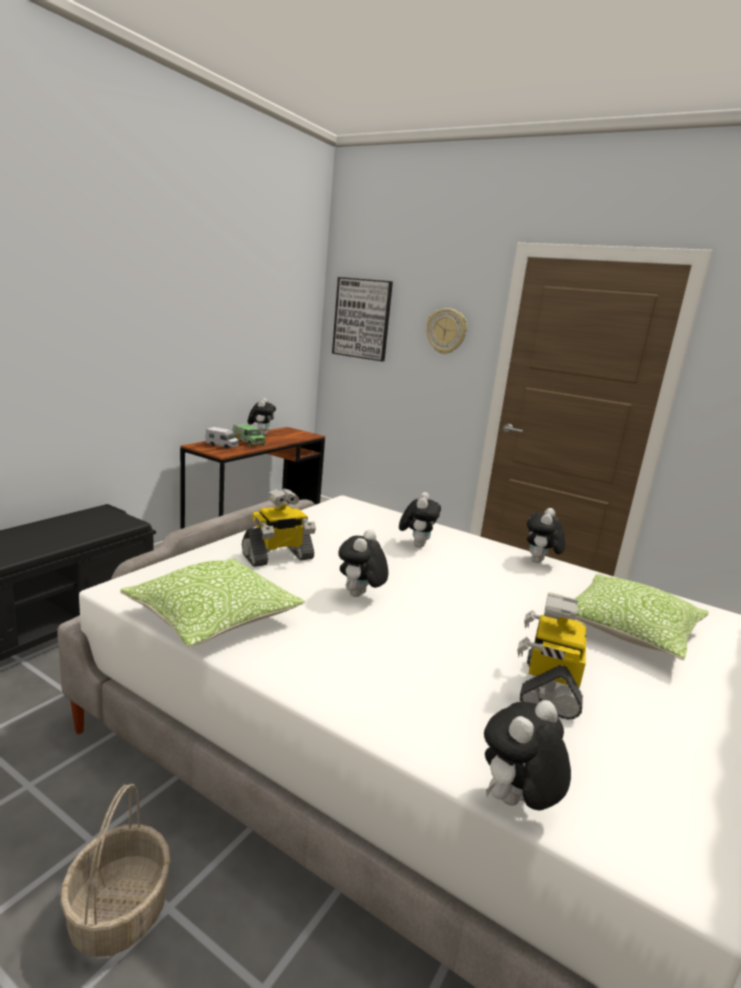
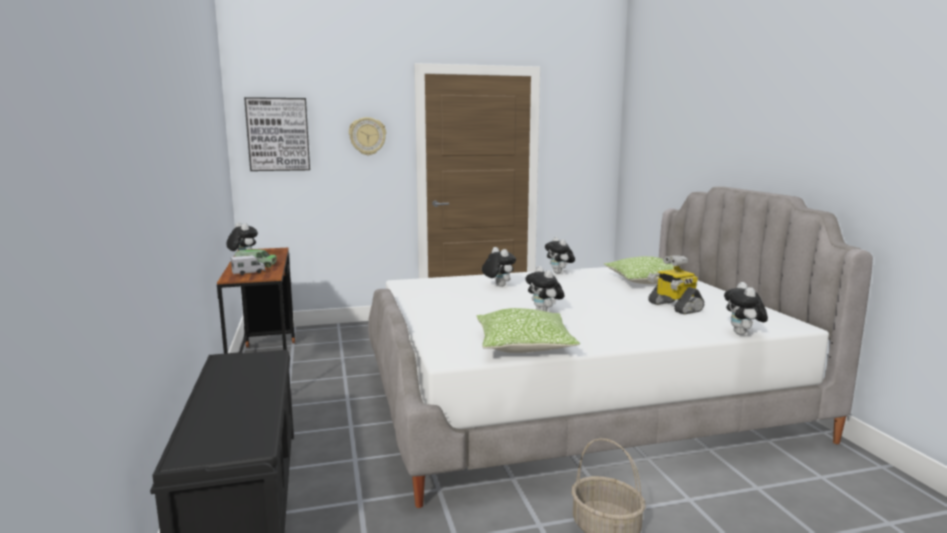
camera: 45 degrees left, 5 degrees down
toy robot [242,488,316,567] -> none

